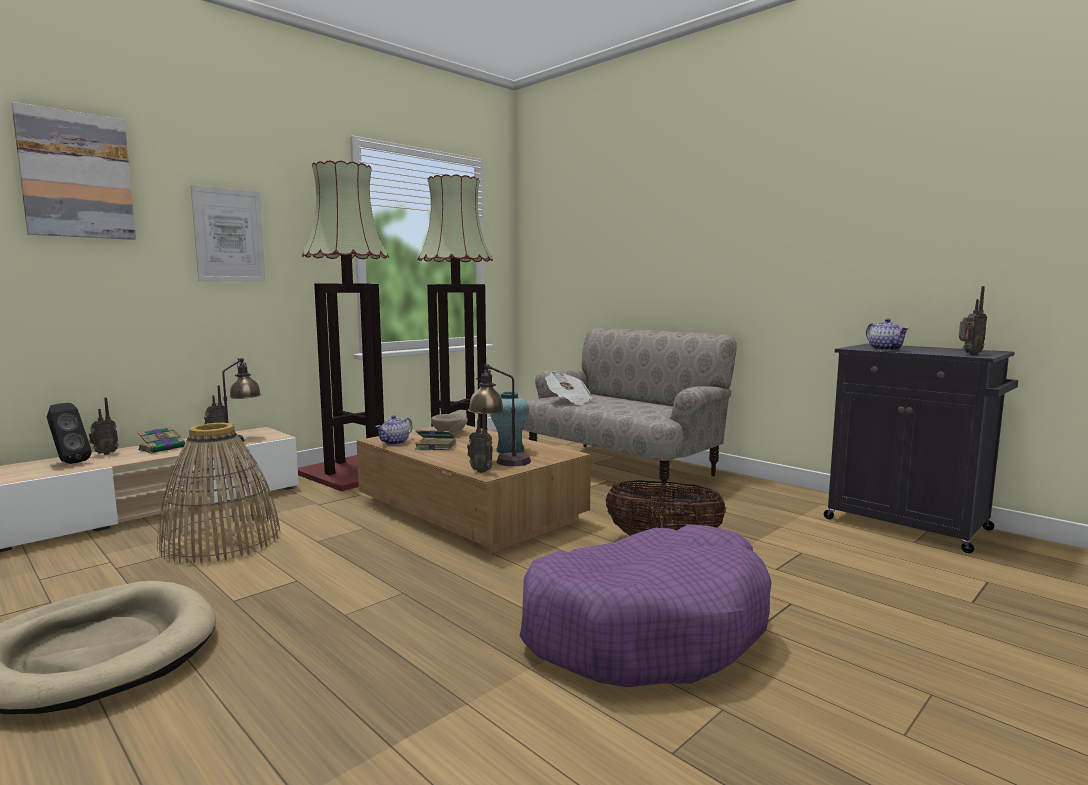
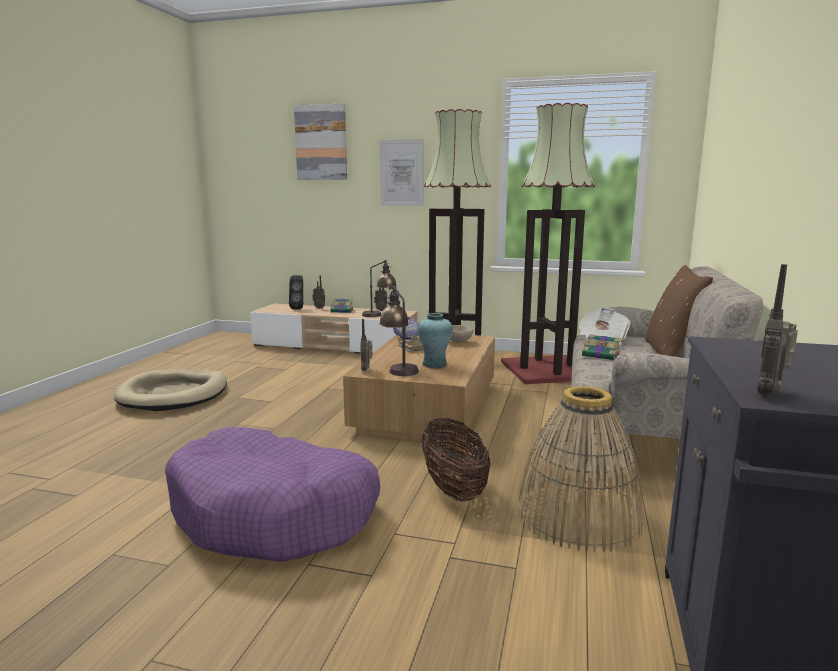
camera: 60 degrees right, 5 degrees up
basket [157,423,280,563] -> basket moved to [517,386,644,552]
teapot [866,318,909,351] -> none
radio [959,286,987,355] -> radio turned 90 degrees clockwise [758,264,798,395]
none -> book [582,334,621,360]
none -> brown pillow [645,265,713,356]

